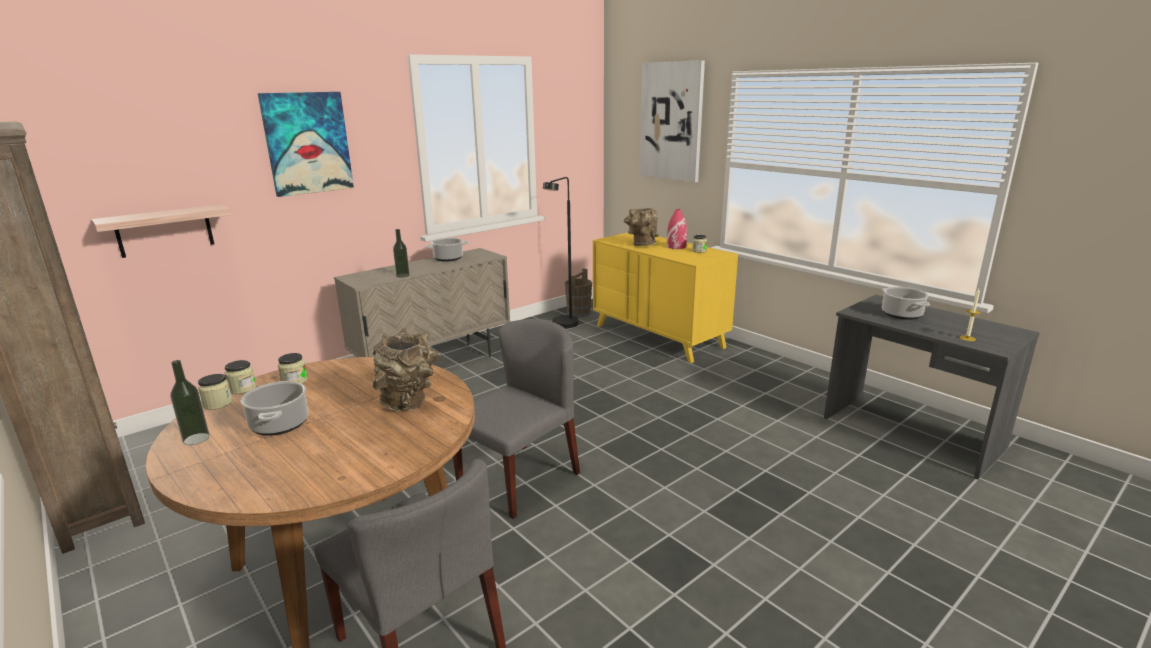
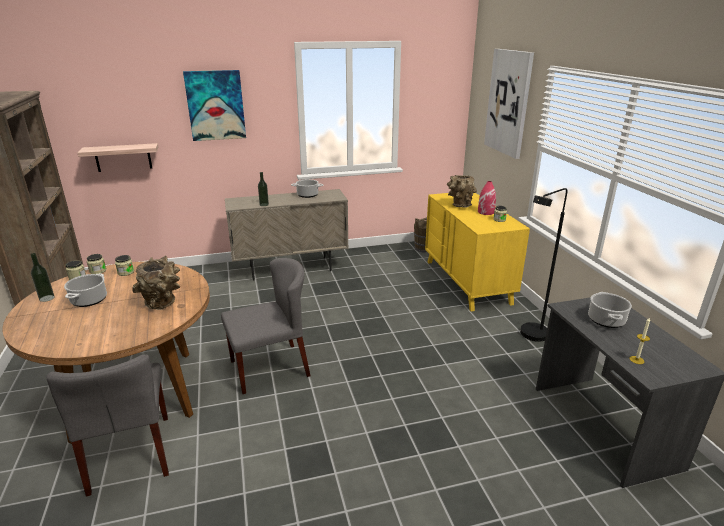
camera: 25 degrees right, 5 degrees up
black floor lamp [543,177,578,328] -> black floor lamp moved to [520,188,568,342]

